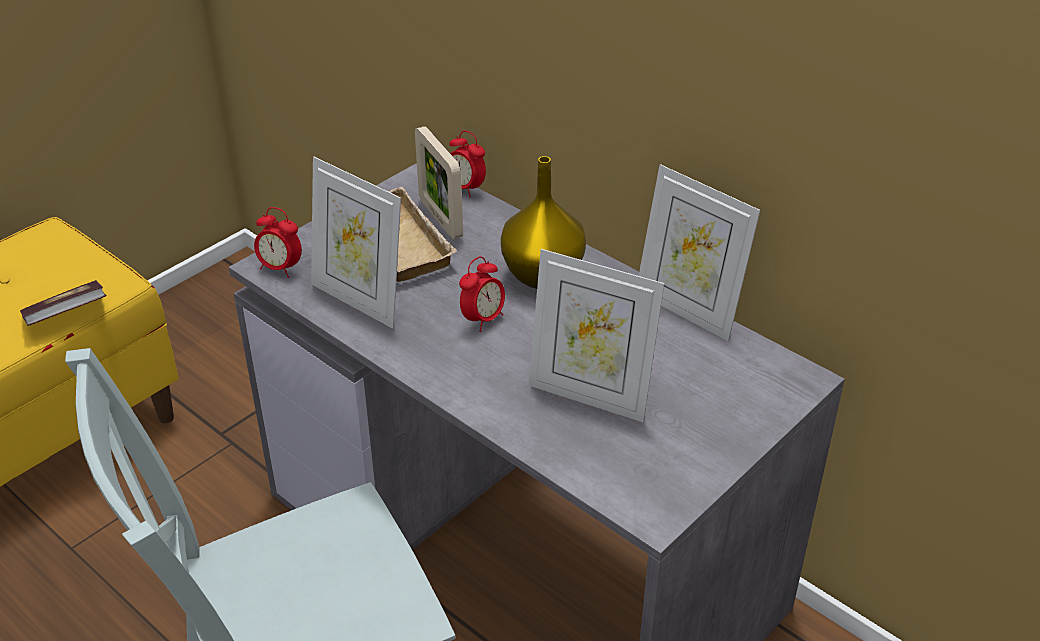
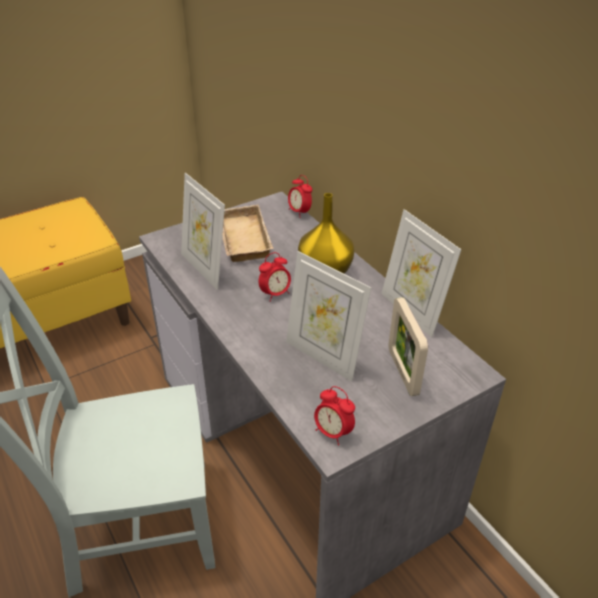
camera: 15 degrees right, 0 degrees up
book [20,280,107,326] -> none
alarm clock [254,207,302,278] -> alarm clock moved to [314,386,355,446]
picture frame [415,126,463,239] -> picture frame moved to [388,297,428,396]

